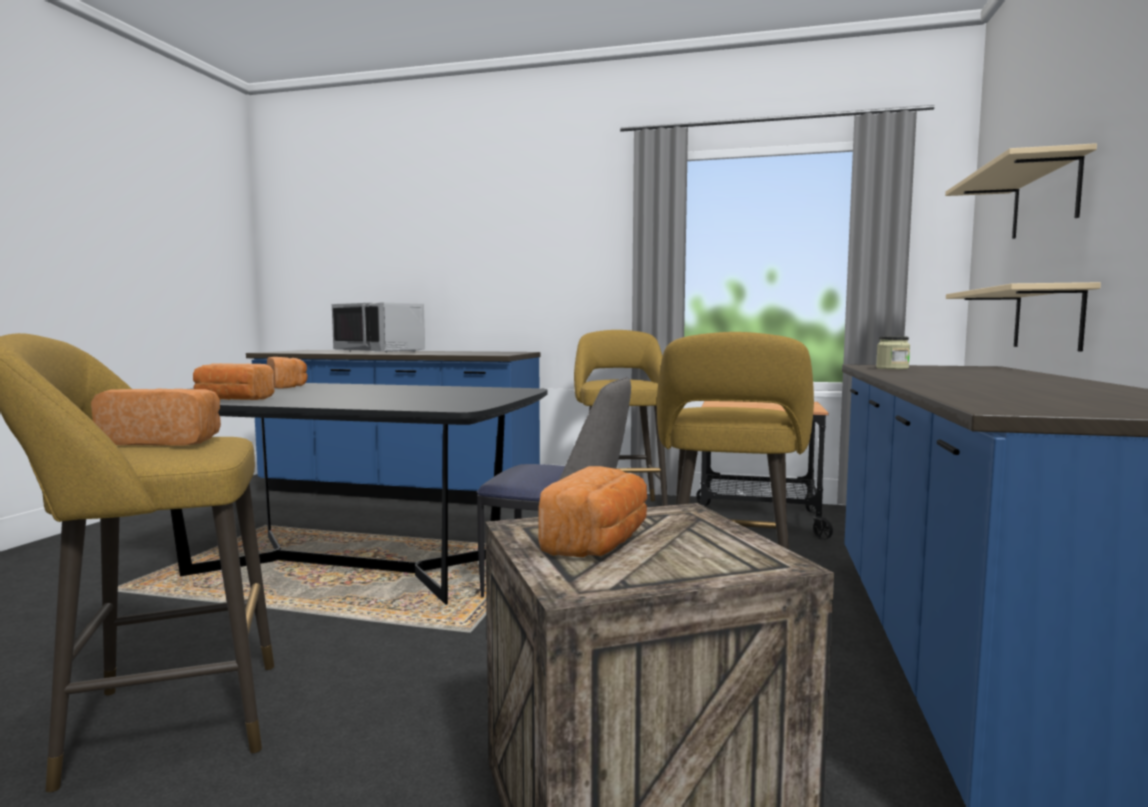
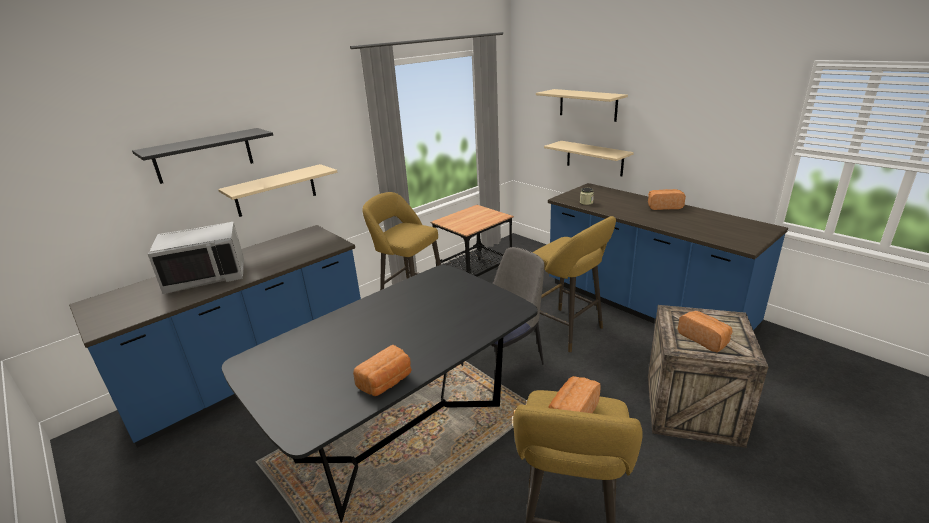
camera: 55 degrees left, 20 degrees up
bread [267,357,308,388] -> bread moved to [648,189,686,210]
none -> black shelf [132,128,273,184]
none -> beige shelf [218,164,337,217]

